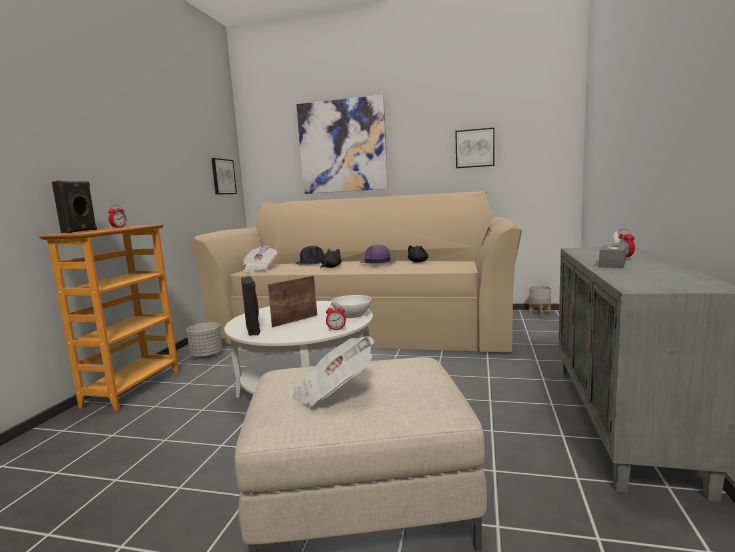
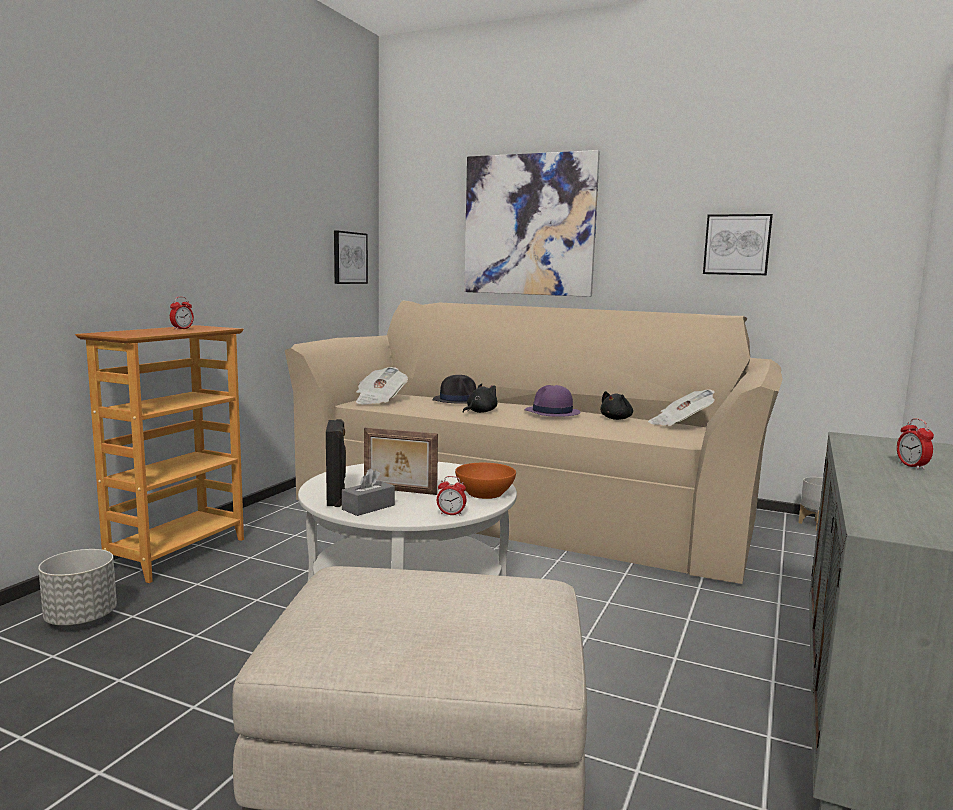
camera: 10 degrees right, 0 degrees up
black speaker [52,181,97,233] -> none
grey planter [186,322,223,358] -> grey planter moved to [38,549,117,626]
picture frame [268,276,317,327] -> picture frame turned 135 degrees counterclockwise [364,428,438,495]
newspaper [288,336,375,407] -> newspaper moved to [648,390,715,426]
white bowl [331,295,372,318] -> orange bowl [455,463,516,499]
grey tissue box [599,231,627,268] -> grey tissue box moved to [342,468,395,516]

